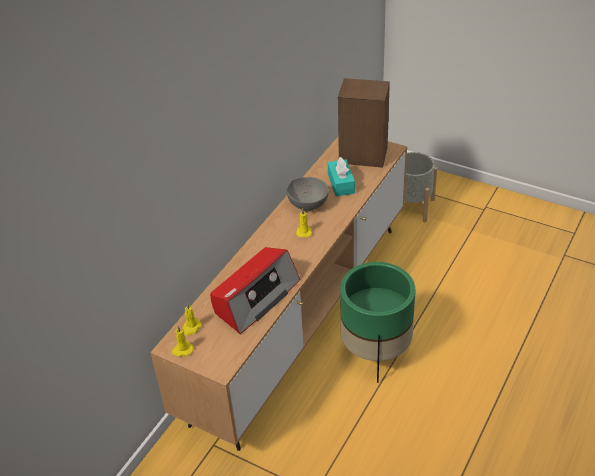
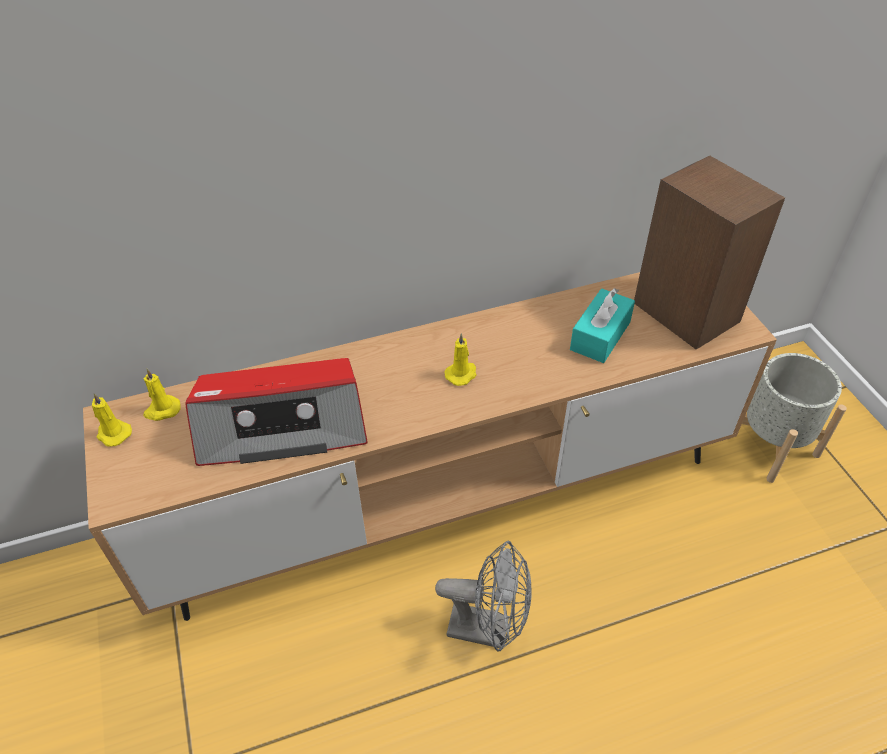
camera: 40 degrees right, 5 degrees up
grey bowl [287,177,329,210] -> none
green planter [340,262,416,383] -> grey fan [435,541,532,651]

